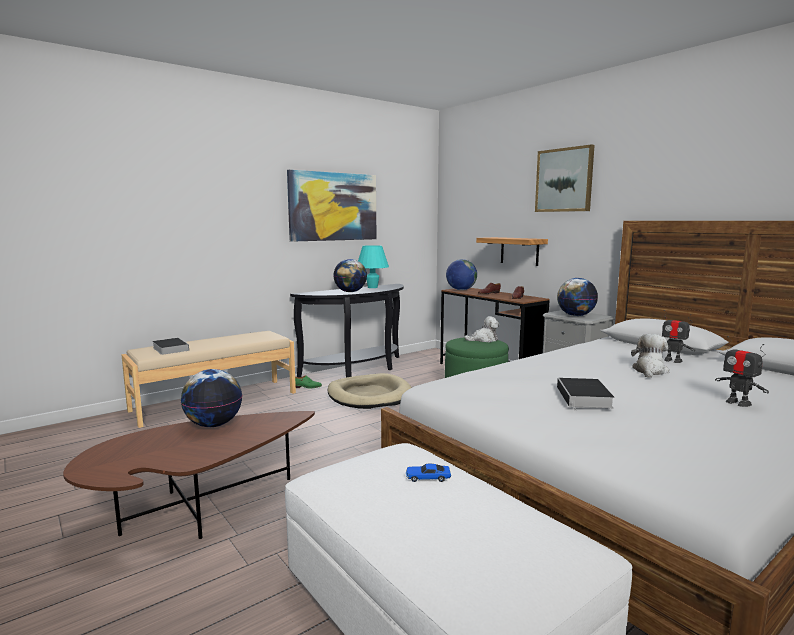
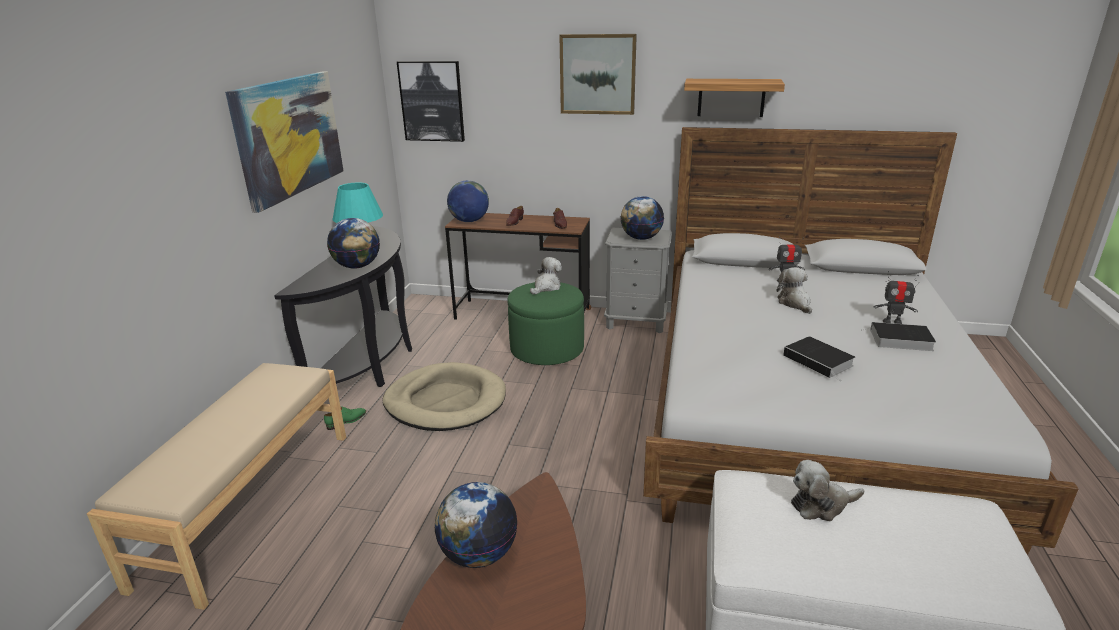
camera: 40 degrees left, 15 degrees up
book [152,338,189,355] -> book moved to [861,322,936,351]
toy car [406,464,451,482] -> plush toy [791,460,864,521]
shelf [476,237,548,266] -> shelf moved to [684,79,785,117]
none -> picture [397,61,465,142]

